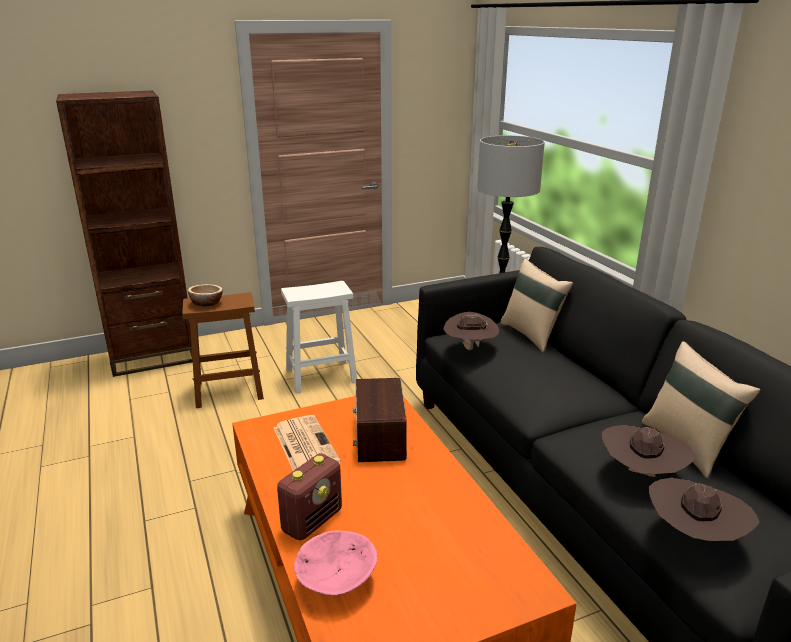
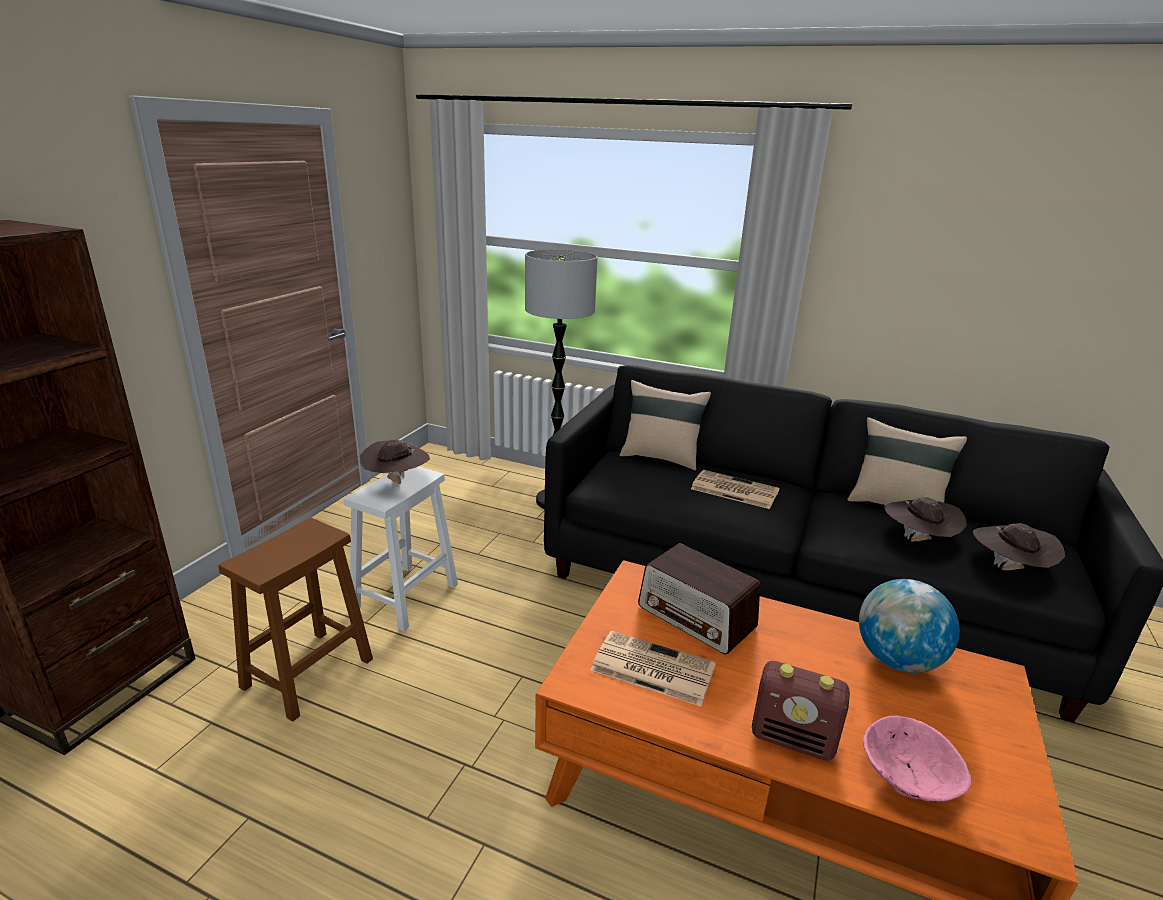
camera: 45 degrees left, 0 degrees up
bowl [188,284,223,306] -> none
radio [277,453,342,541] -> radio turned 120 degrees clockwise [752,661,850,761]
brown hat [444,312,499,350] -> brown hat moved to [360,440,430,484]
none -> newspaper [691,470,779,509]
none -> globe [859,579,960,673]

